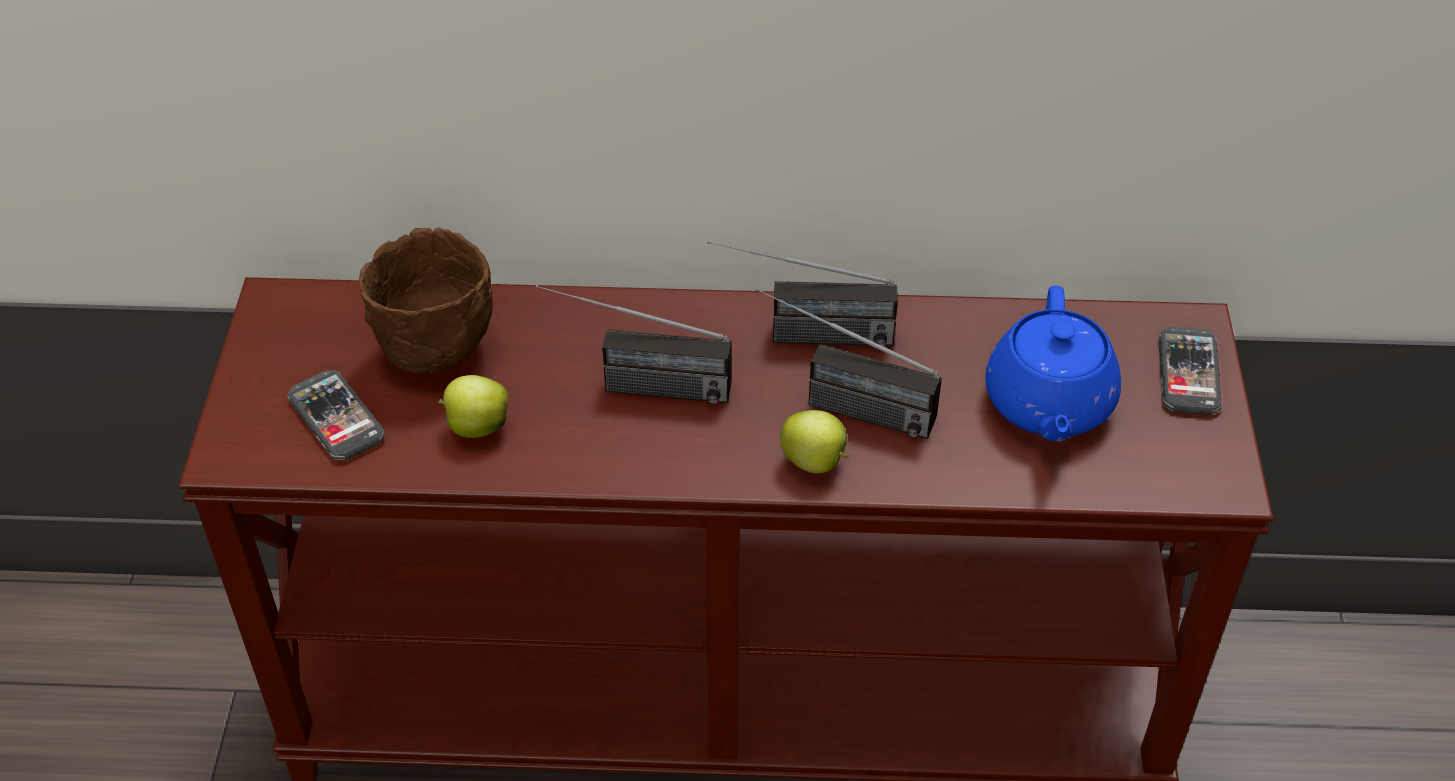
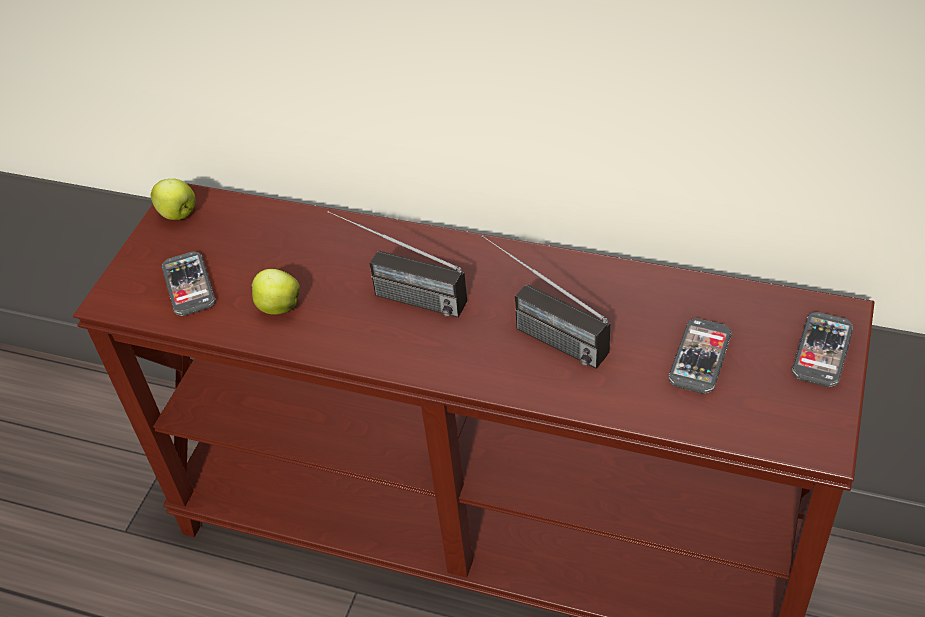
camera: 20 degrees right, 0 degrees up
brown bowl [359,227,493,375] -> none
radio [707,241,898,347] -> none
apple [780,410,849,474] -> apple moved to [151,179,195,220]
blue teapot [985,286,1121,441] -> phone [668,318,732,394]

